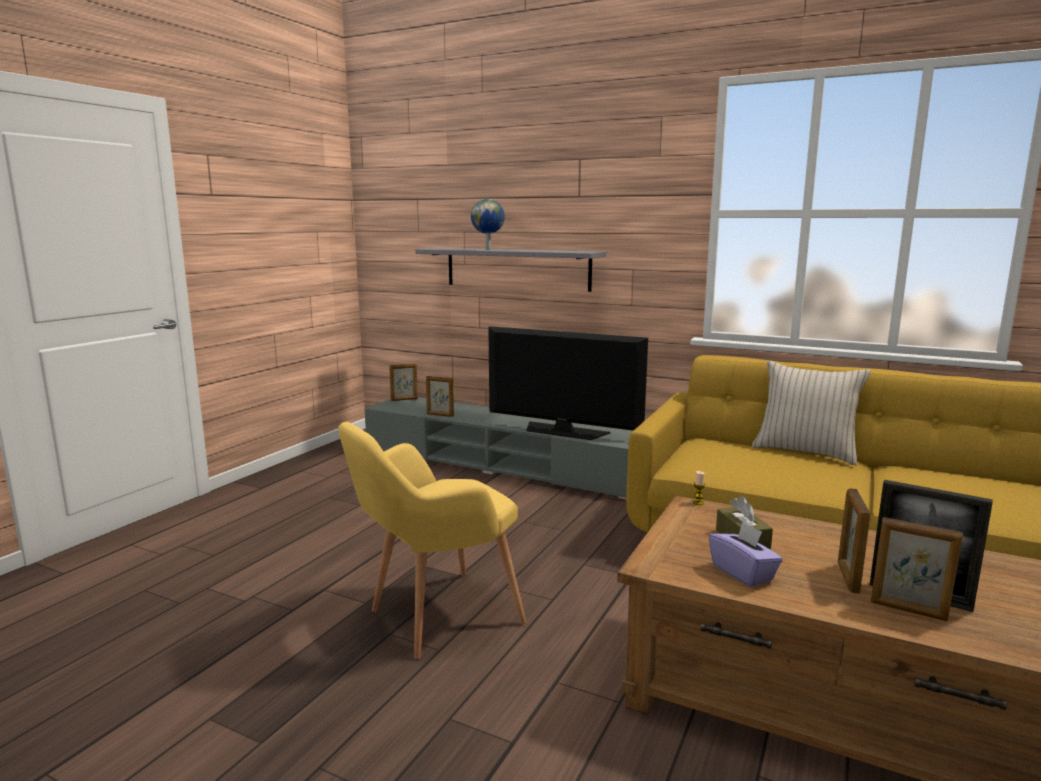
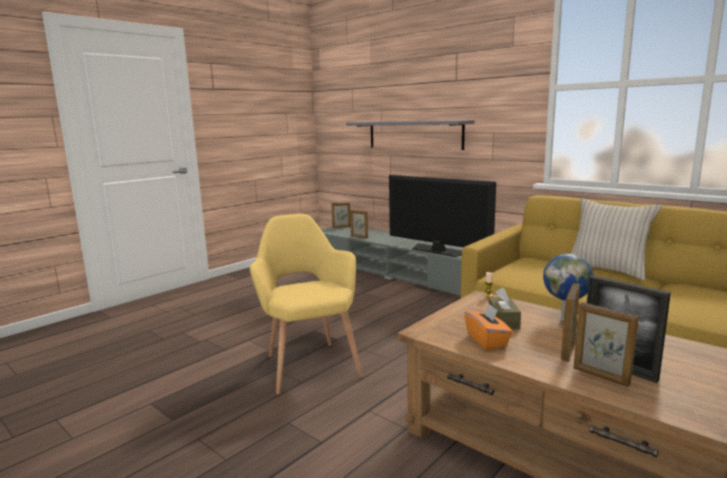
camera: 15 degrees right, 0 degrees up
yellow armchair [338,422,526,660] -> yellow armchair turned 90 degrees clockwise [250,214,363,395]
globe [471,199,505,250] -> globe moved to [543,254,593,321]
purple tissue box [709,521,783,587] -> orange tissue box [464,304,513,350]

